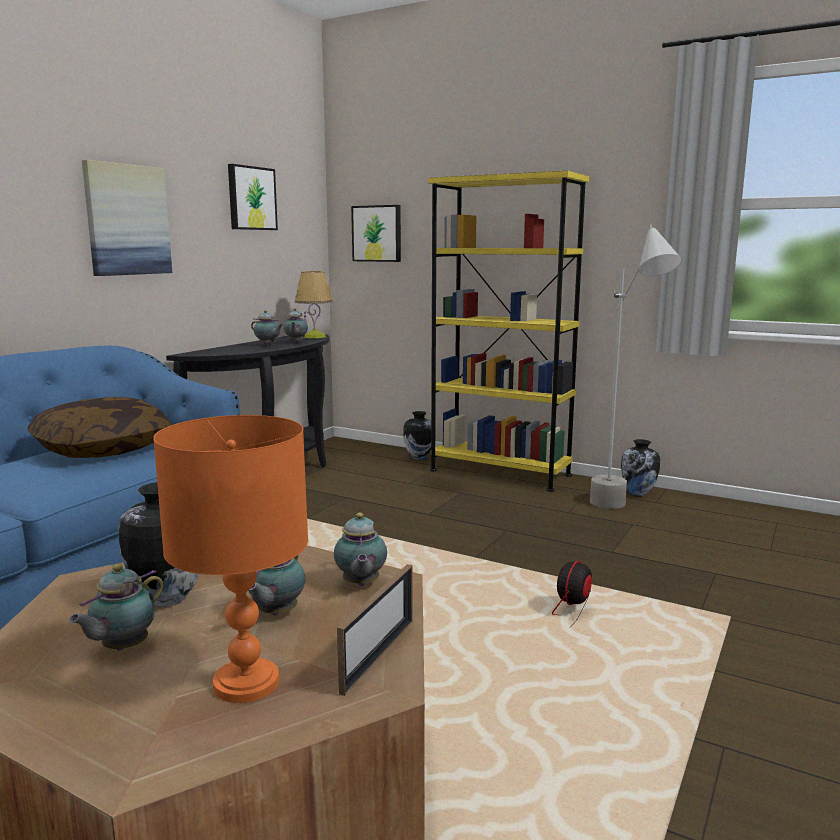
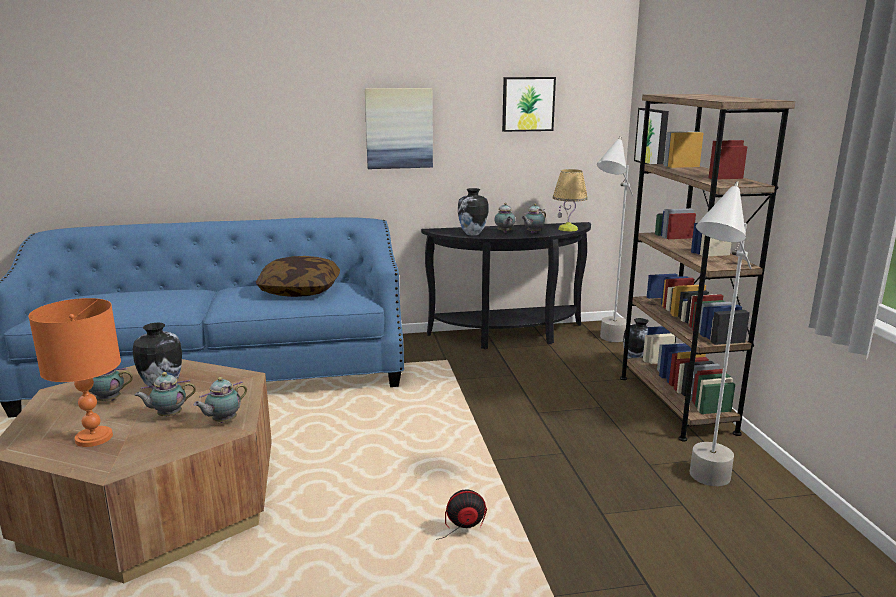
camera: 50 degrees right, 5 degrees up
picture frame [337,564,413,696] -> none
yellow bookcase [428,171,589,492] -> brown bookcase [620,94,795,441]
vase [621,439,660,496] -> vase moved to [458,188,489,236]
none -> grey floor lamp [597,136,633,342]

